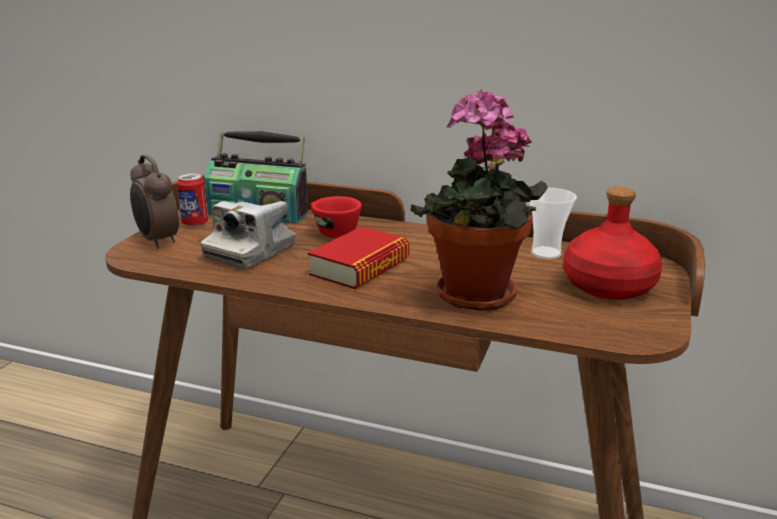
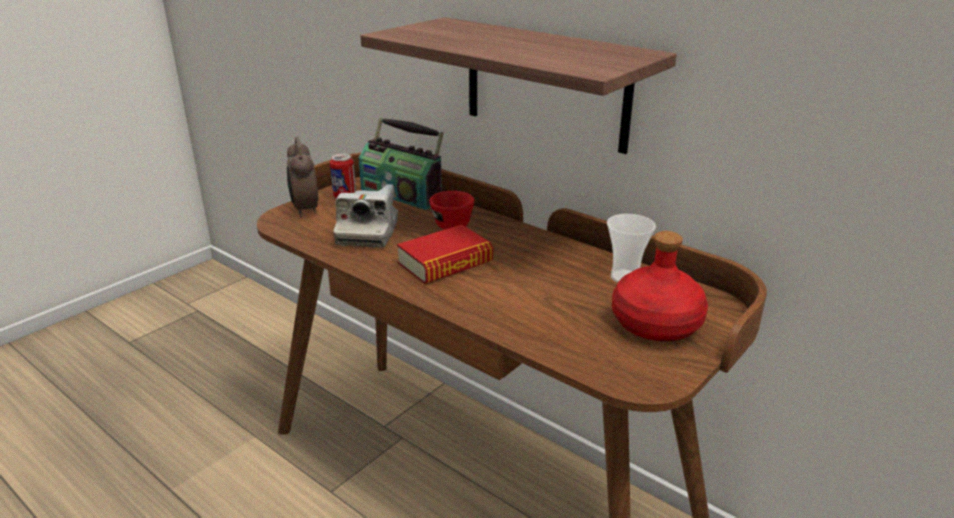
camera: 20 degrees right, 5 degrees up
camera [201,201,296,269] -> camera turned 45 degrees counterclockwise [333,184,398,248]
potted plant [410,89,548,311] -> none
none -> shelf [361,17,677,154]

